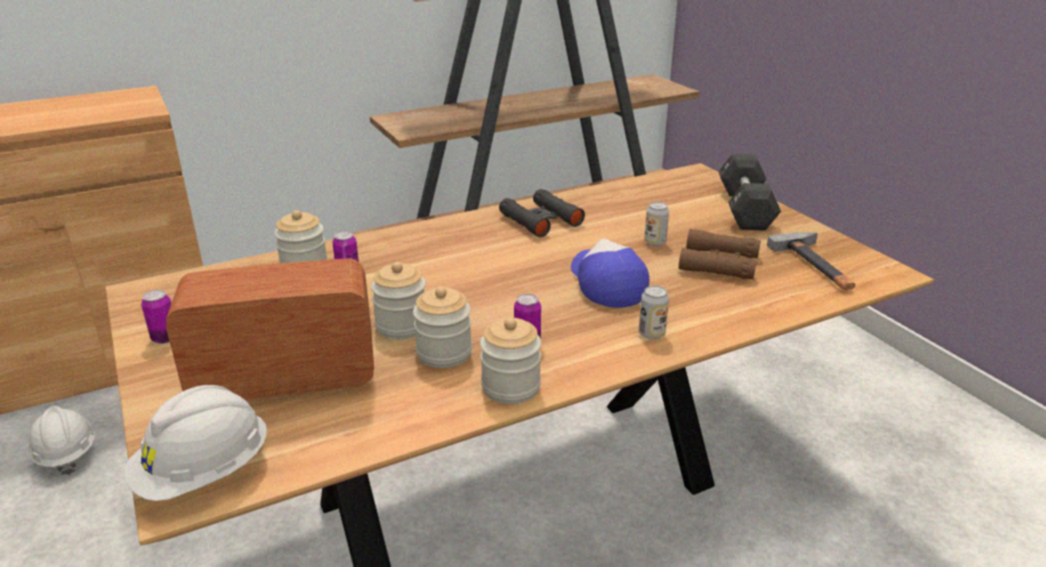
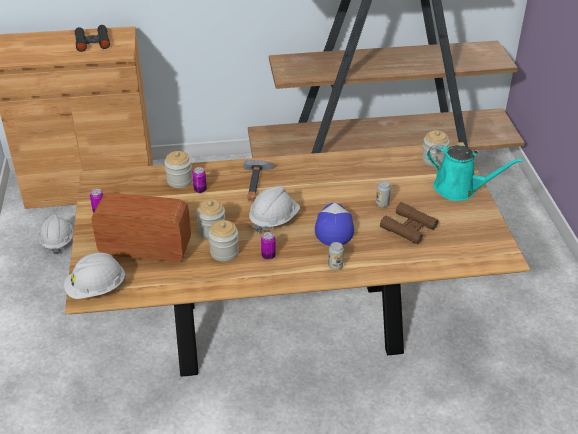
camera: 20 degrees right, 10 degrees up
jar [480,317,541,404] -> jar moved to [422,130,450,166]
black binoculars [499,189,585,237] -> black binoculars moved to [75,25,110,52]
black dumbbell [718,154,781,231] -> turquoise watering can [427,144,524,201]
hammer [767,232,855,290] -> hammer moved to [244,160,274,201]
none -> white hard hat [249,186,300,233]

